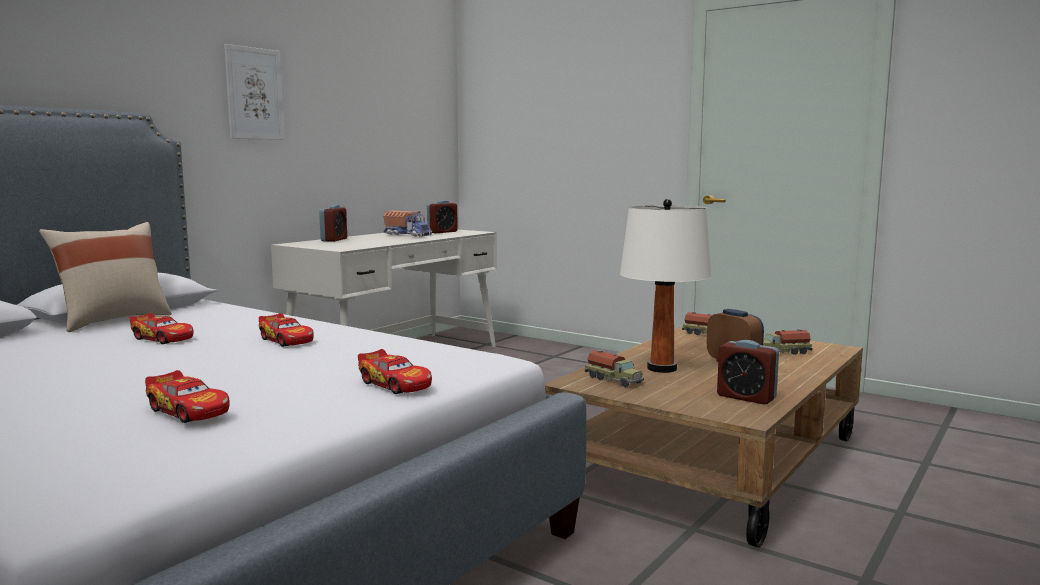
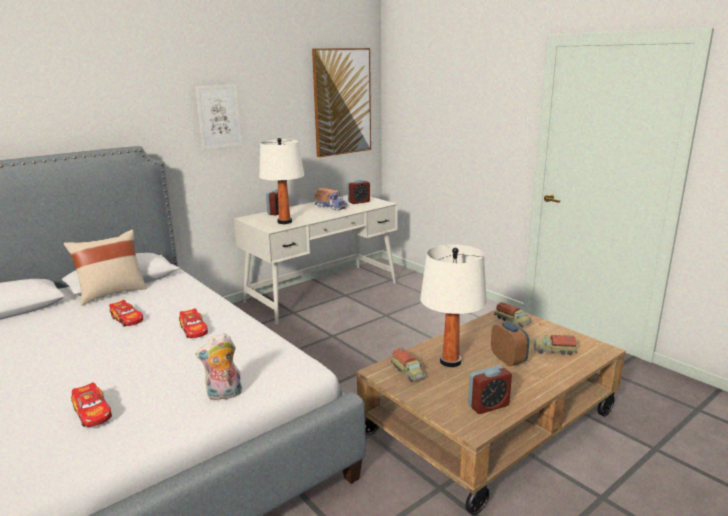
camera: 15 degrees right, 10 degrees up
toy car [358,349,432,394] -> plush toy [195,333,242,401]
alarm clock [717,340,779,405] -> alarm clock turned 75 degrees counterclockwise [468,365,512,414]
none -> white table lamp [259,138,304,224]
none -> picture [312,48,371,157]

